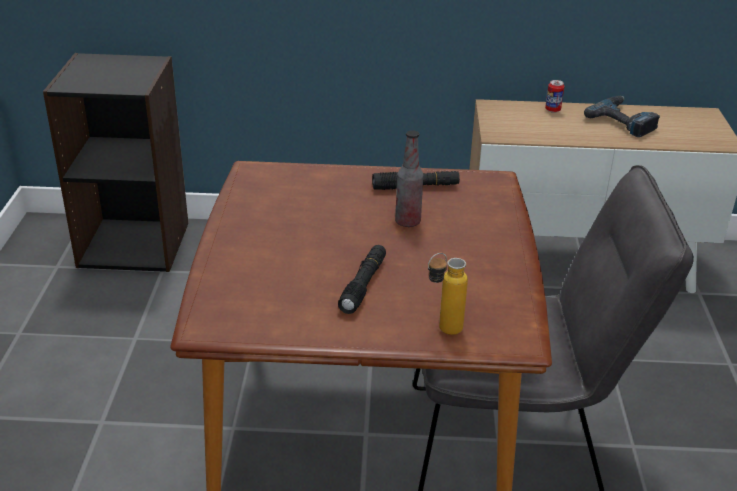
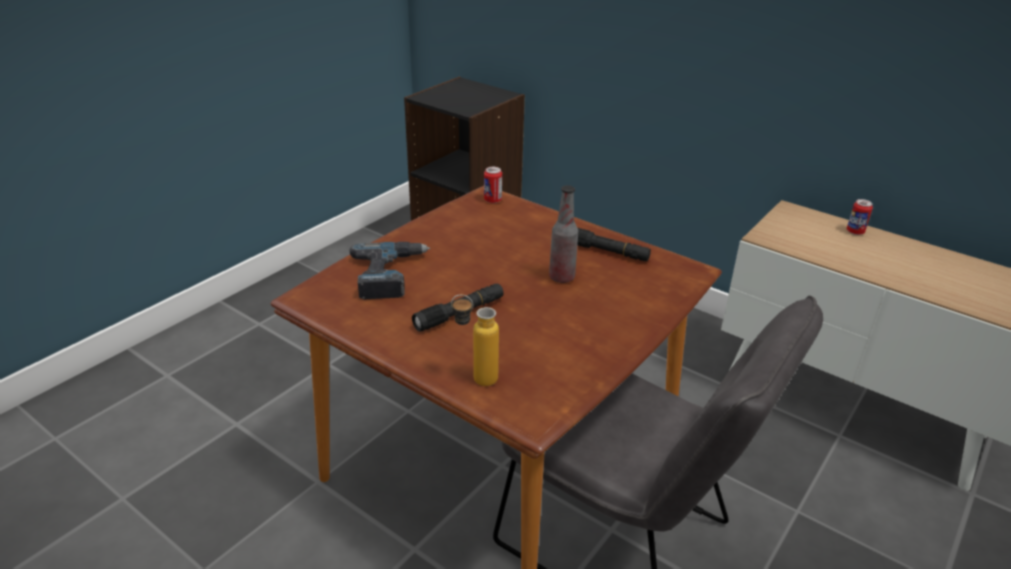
camera: 35 degrees right, 0 degrees up
power drill [584,96,660,137] -> power drill moved to [349,242,430,299]
none -> can [484,167,502,203]

